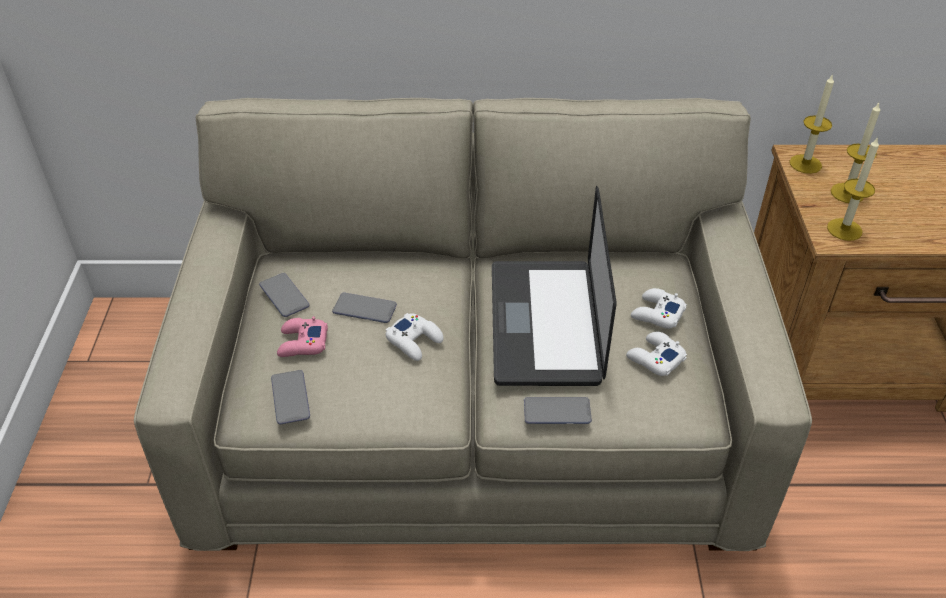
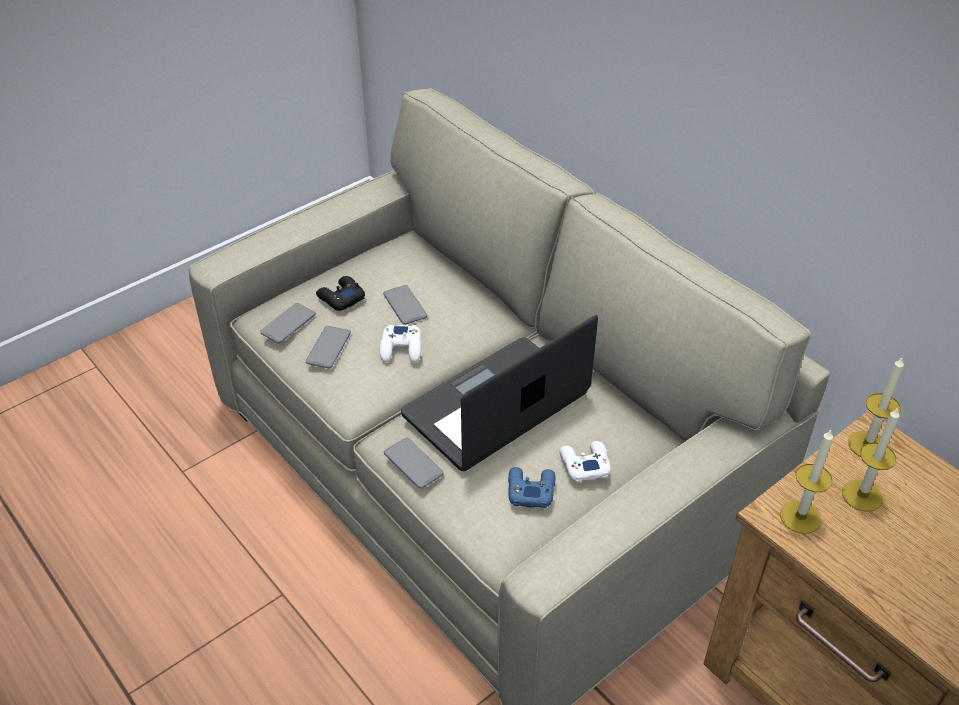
camera: 50 degrees right, 0 degrees up
phone [259,273,309,317] -> phone moved to [306,326,351,368]
pink game controller [277,316,328,357] -> black game controller [316,276,365,311]
white game controller [626,332,687,376] -> blue game controller [508,467,555,508]

